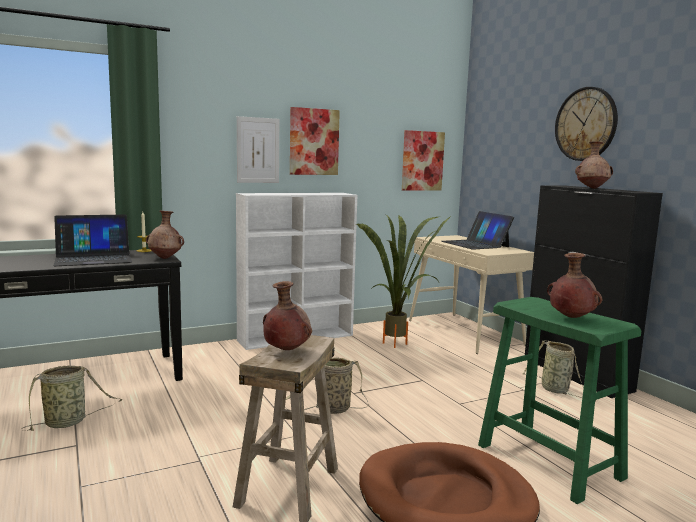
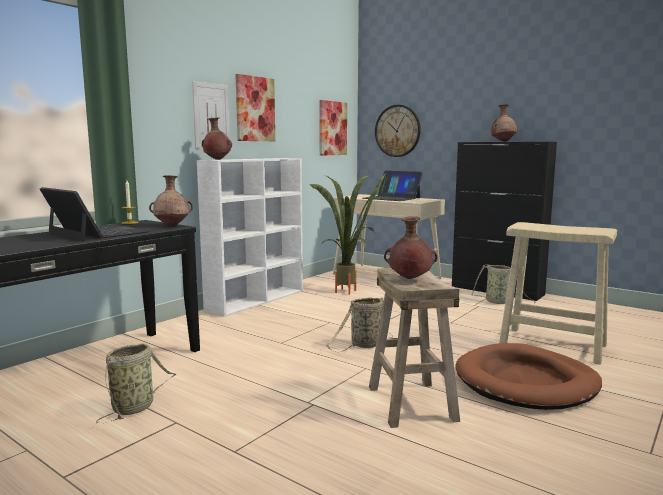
camera: 25 degrees left, 0 degrees up
laptop [53,215,132,266] -> laptop turned 90 degrees counterclockwise [40,187,150,241]
green stool [478,297,641,504] -> beige stool [499,222,617,365]
brown vase [547,253,602,318] -> brown vase moved to [202,117,232,160]
wall clock [555,87,618,161] -> wall clock moved to [375,105,421,157]

